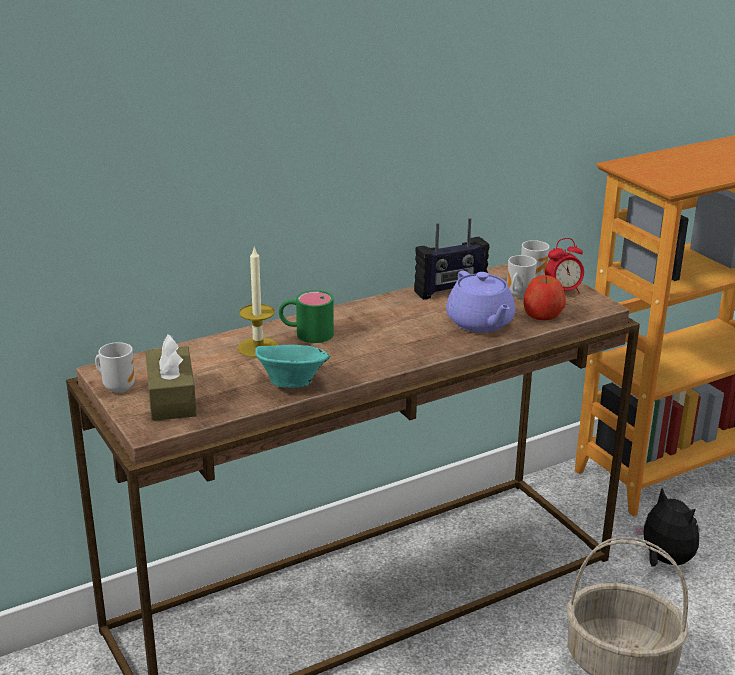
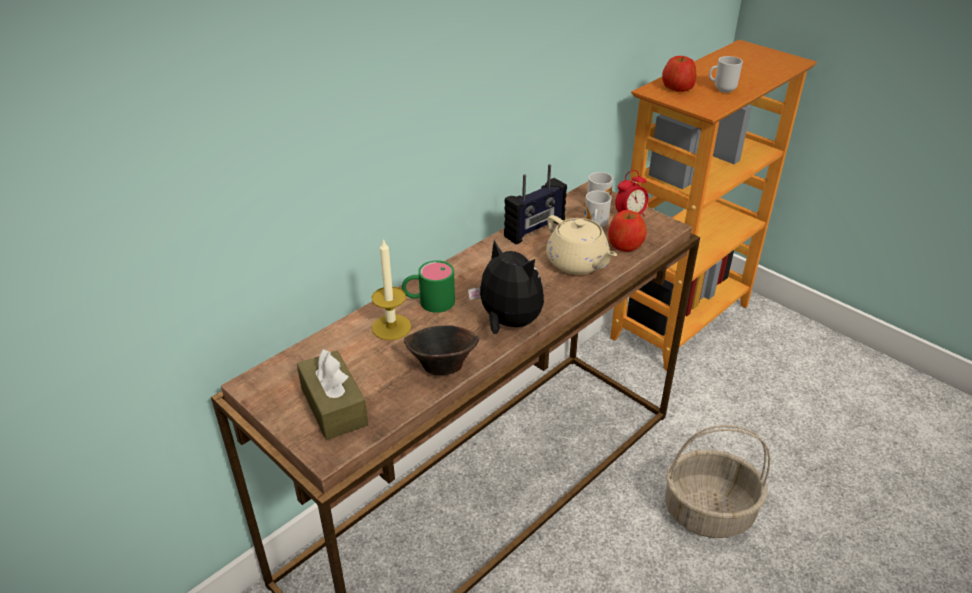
camera: 15 degrees left, 10 degrees up
mug [95,342,135,393] -> mug moved to [709,56,743,93]
turquoise bowl [255,345,330,388] -> brown bowl [404,325,480,375]
purple teapot [446,271,515,333] -> beige teapot [546,215,617,275]
plush toy [633,488,699,567] -> plush toy moved to [468,240,544,334]
none -> apple [662,56,696,92]

